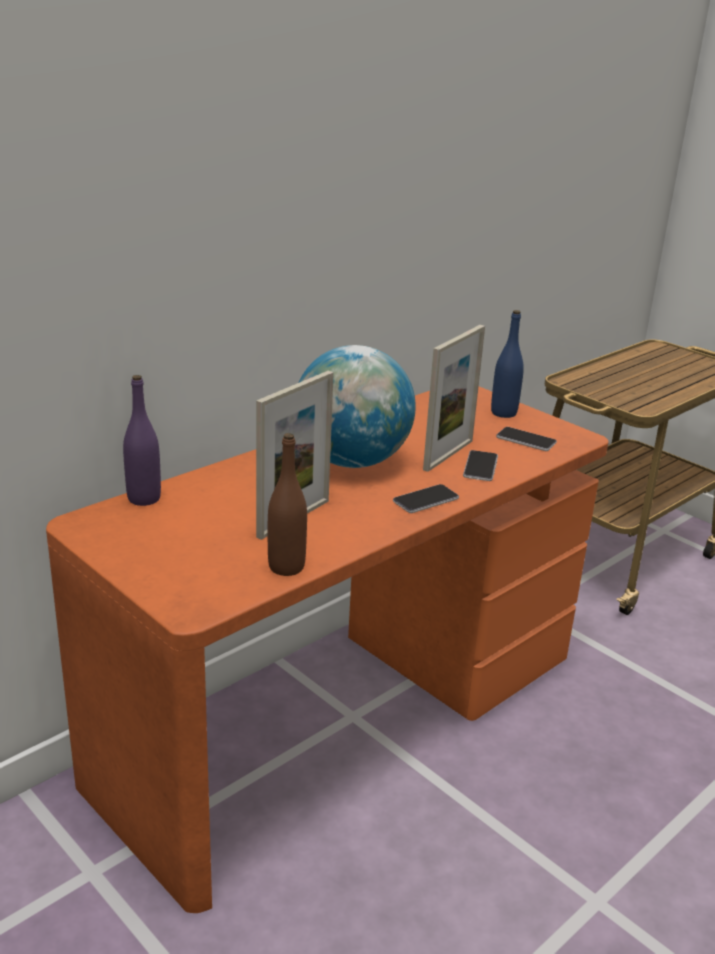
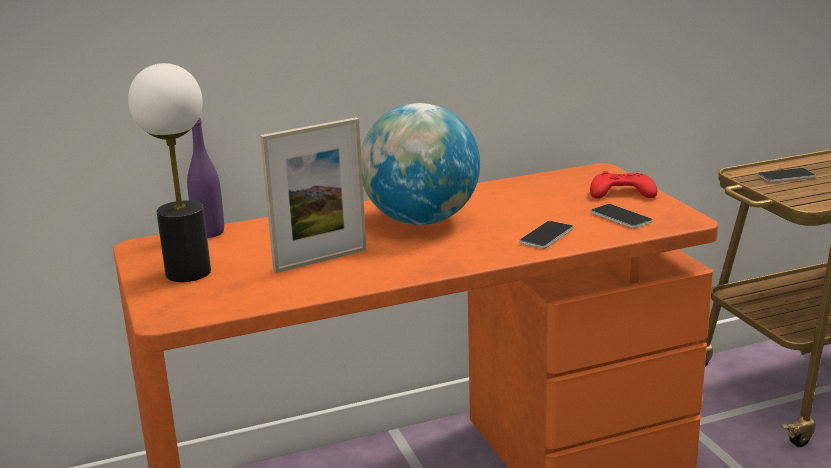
camera: 25 degrees right, 5 degrees down
brown bottle [268,433,307,576] -> none
phone [393,484,459,513] -> phone moved to [758,168,816,183]
picture frame [423,325,485,472] -> none
blue bottle [491,310,524,418] -> red game controller [590,171,657,199]
none -> table lamp [128,63,211,282]

